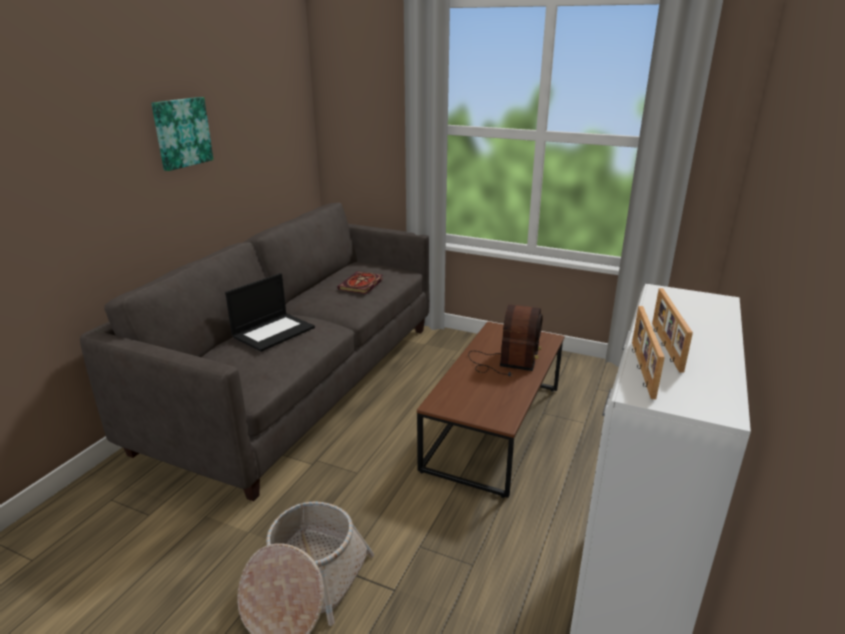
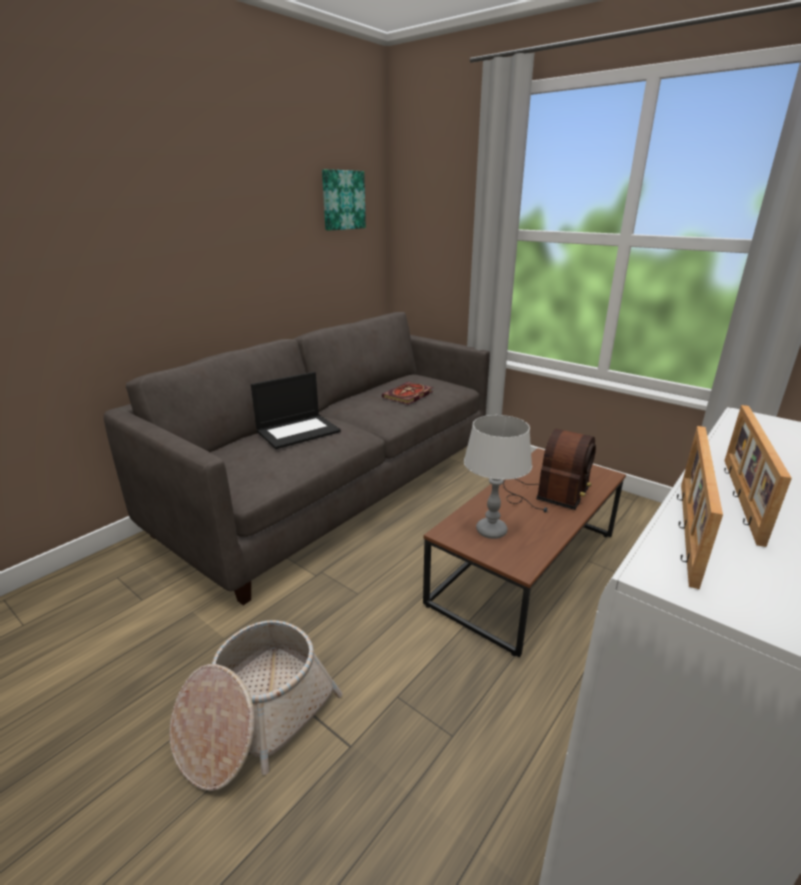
camera: 15 degrees right, 0 degrees up
picture [151,97,213,171] -> picture moved to [322,169,366,231]
none -> grey table lamp [464,415,532,539]

